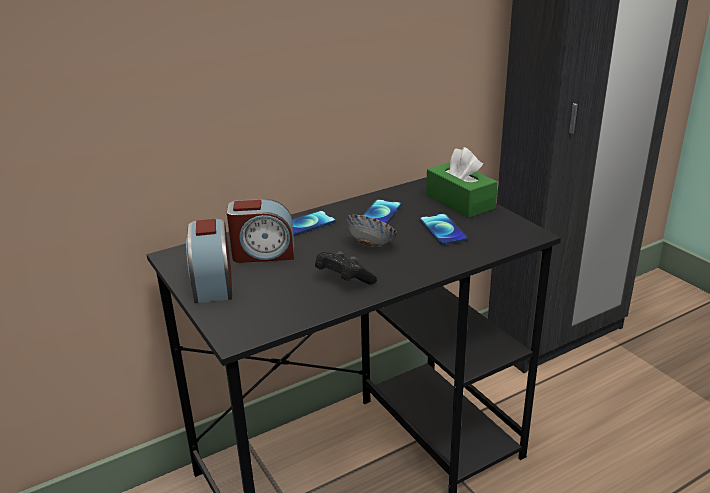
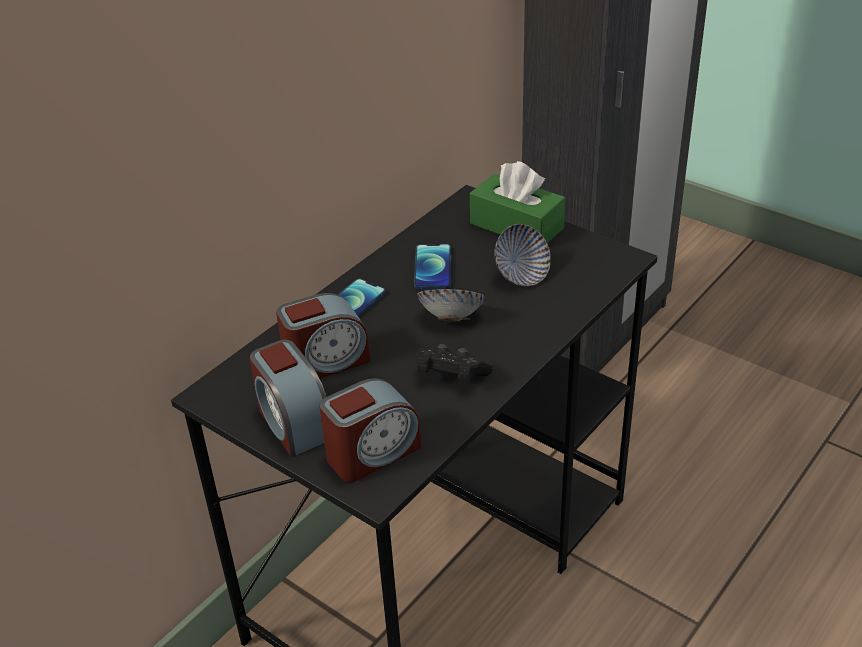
camera: 20 degrees left, 10 degrees up
phone [420,214,468,245] -> bowl [494,224,551,286]
none -> alarm clock [319,378,421,482]

